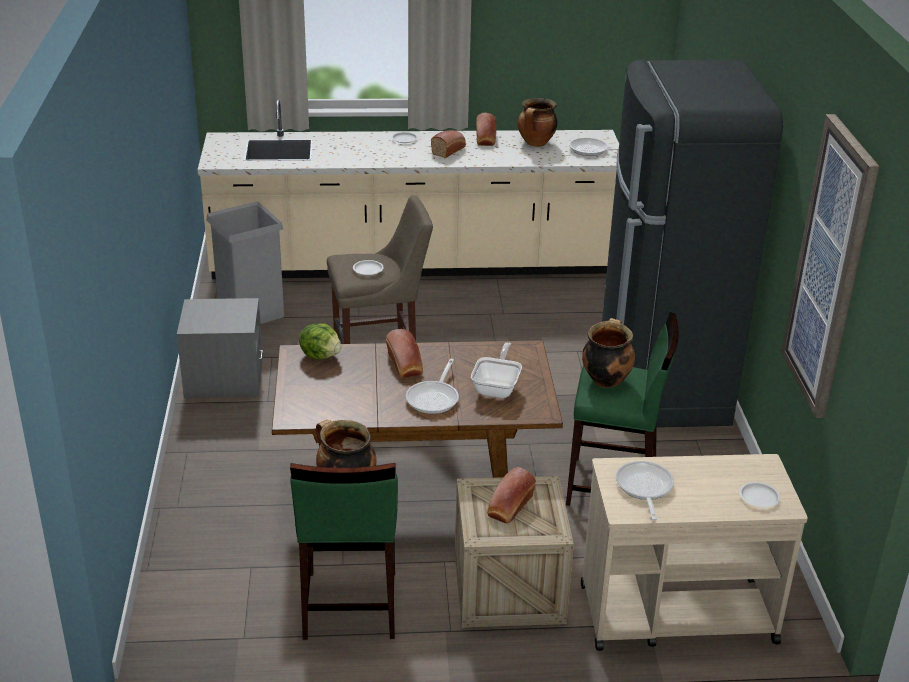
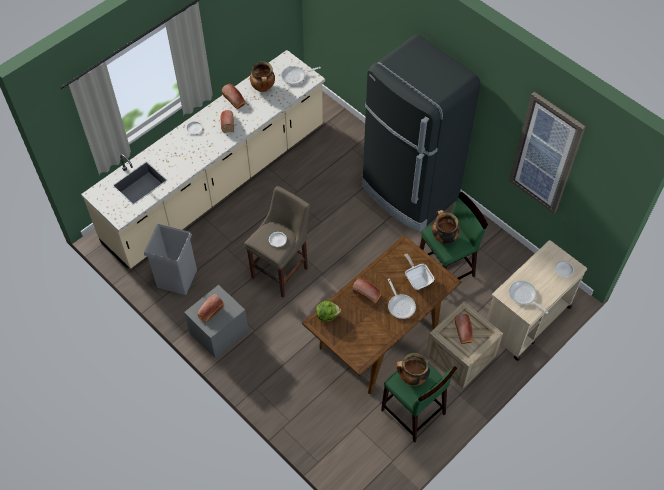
camera: 40 degrees left, 25 degrees up
none -> bread [198,294,223,323]

